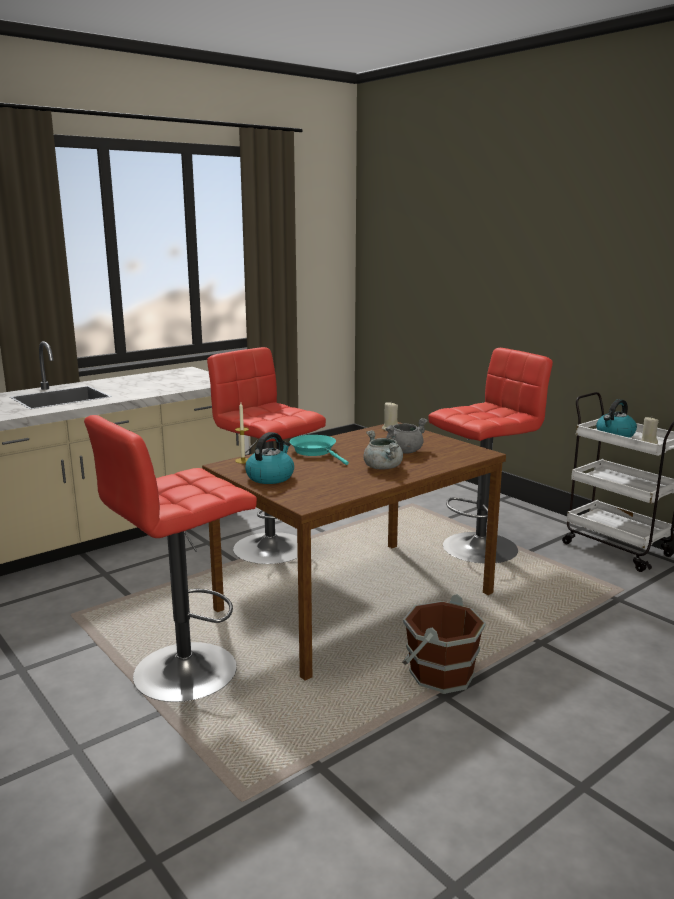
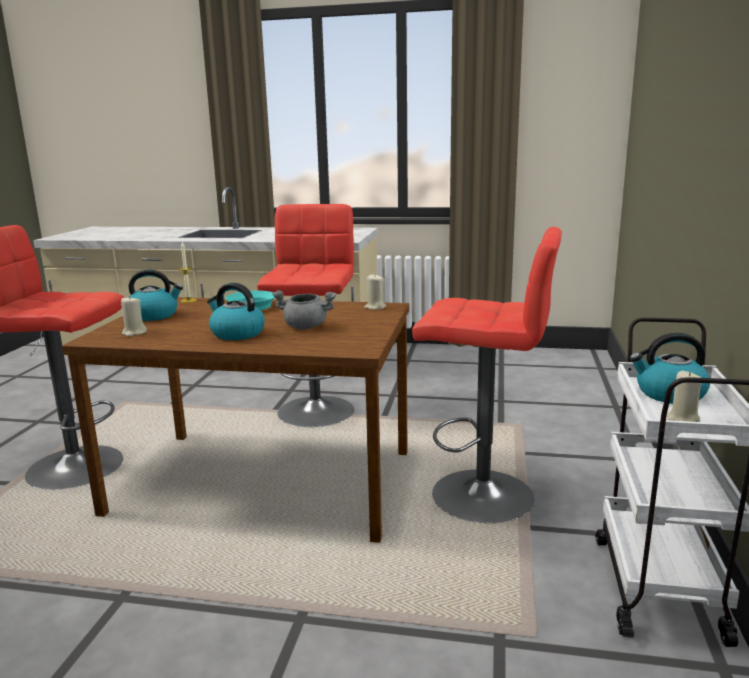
camera: 50 degrees right, 0 degrees up
grey cooking pot [363,430,403,469] -> kettle [207,283,265,340]
brown bucket [402,594,486,694] -> none
none -> beige candle [121,296,147,337]

